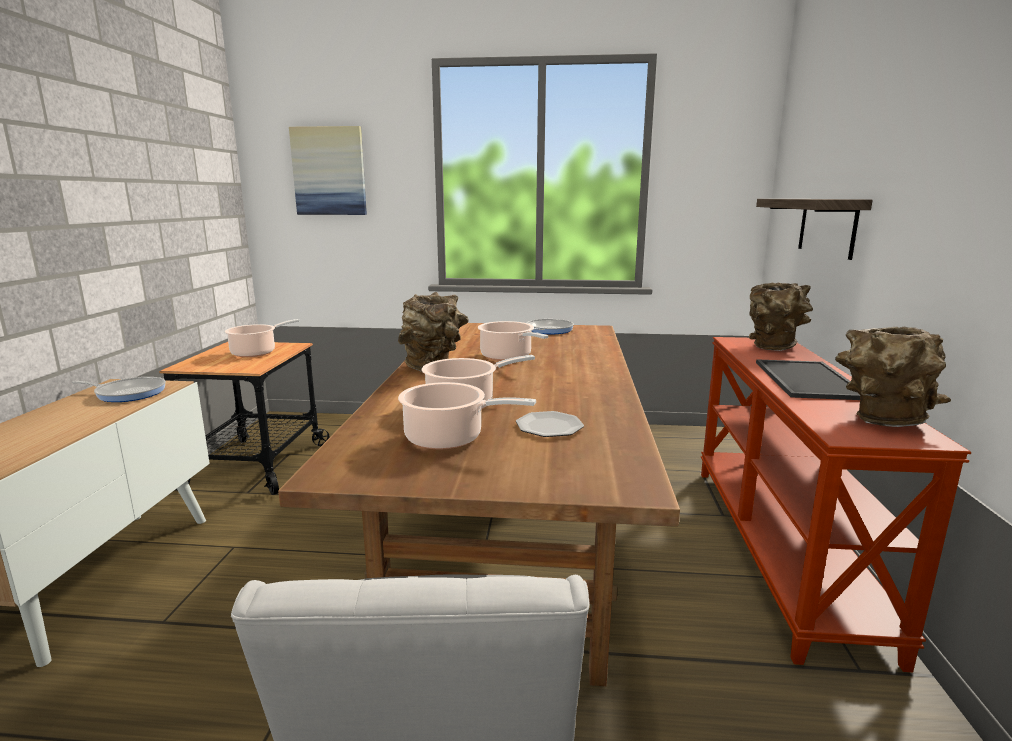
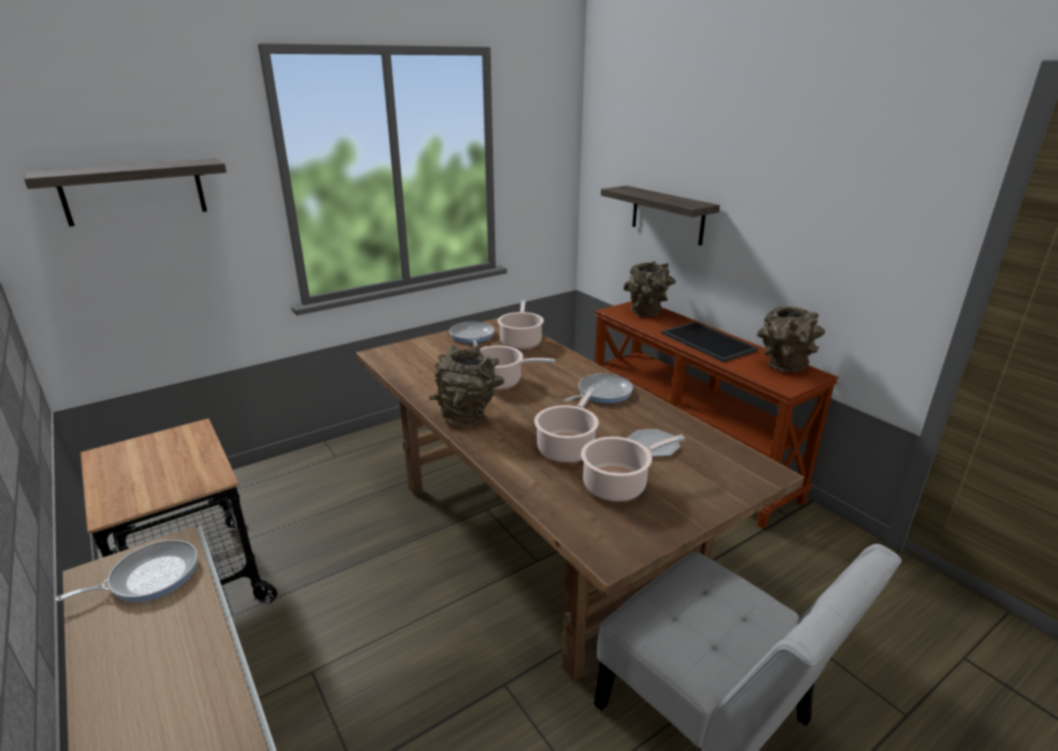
camera: 40 degrees left, 10 degrees up
cooking pot [225,319,299,357] -> cooking pot moved to [498,300,544,349]
picture [289,126,367,215] -> shelf [24,159,226,227]
none -> frying pan [564,374,633,404]

